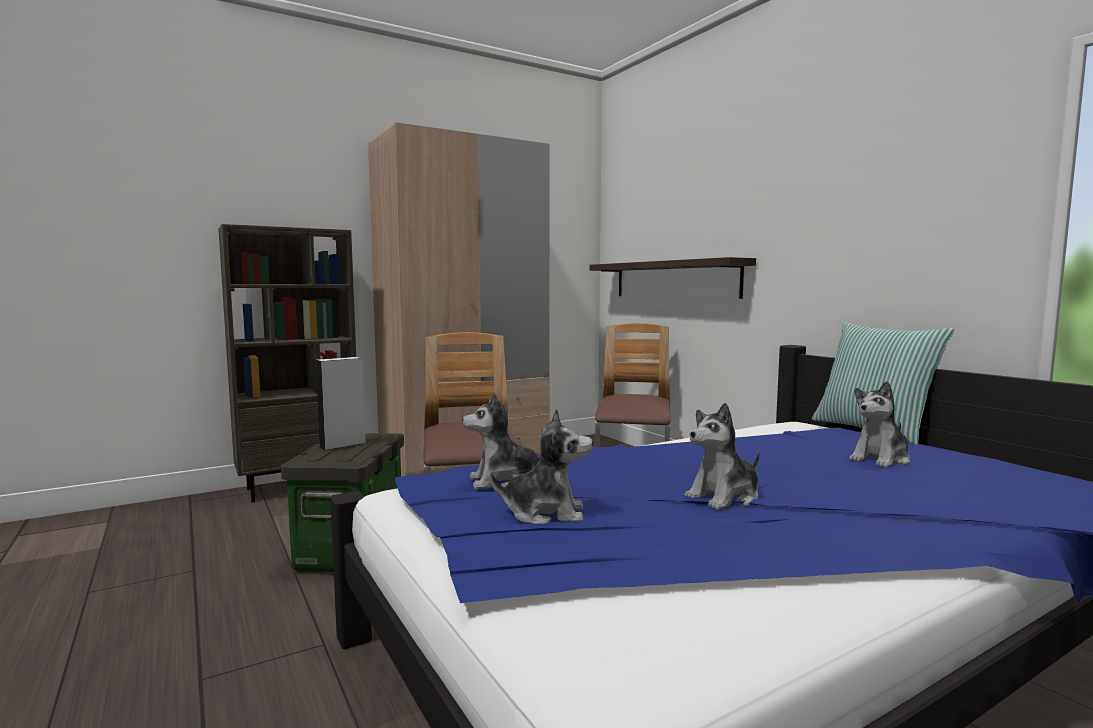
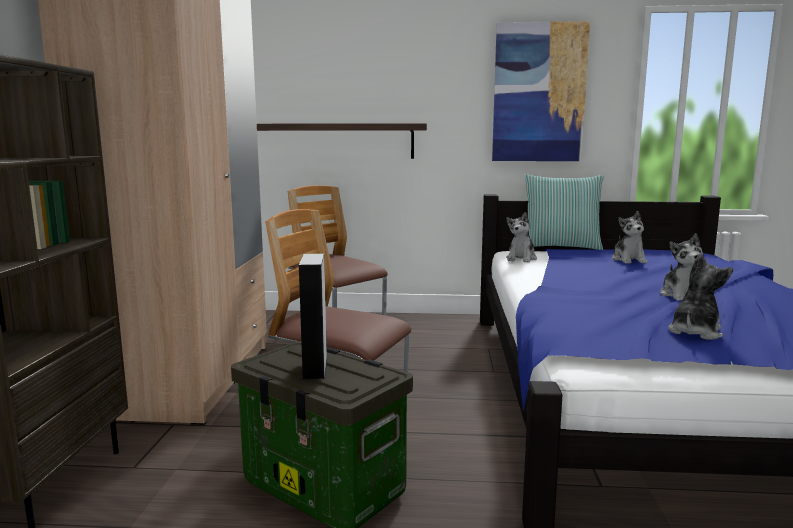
camera: 55 degrees left, 5 degrees up
plush toy [462,393,541,489] -> plush toy moved to [506,212,537,263]
none -> picture [492,21,590,161]

